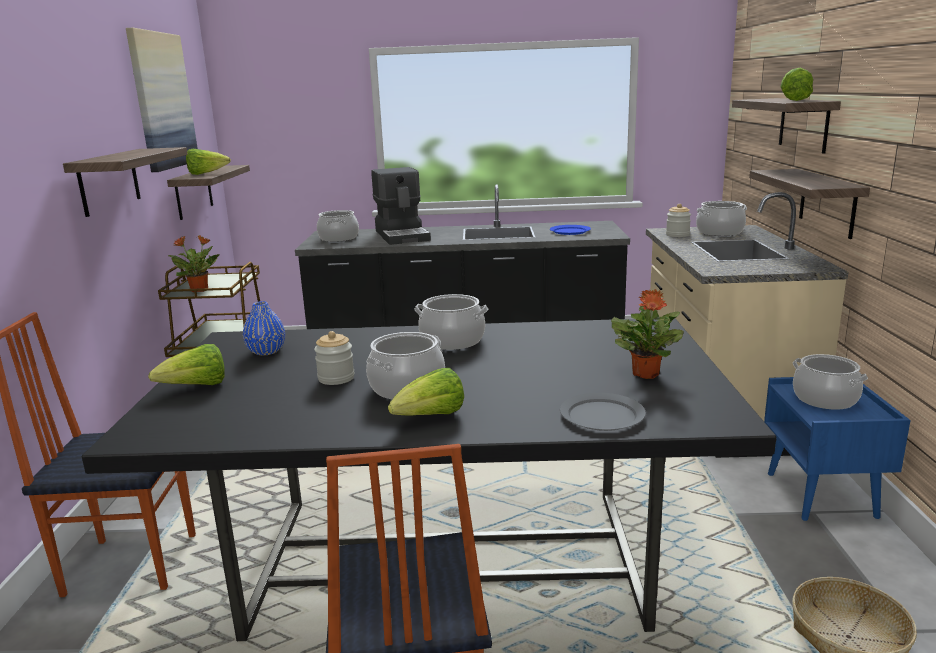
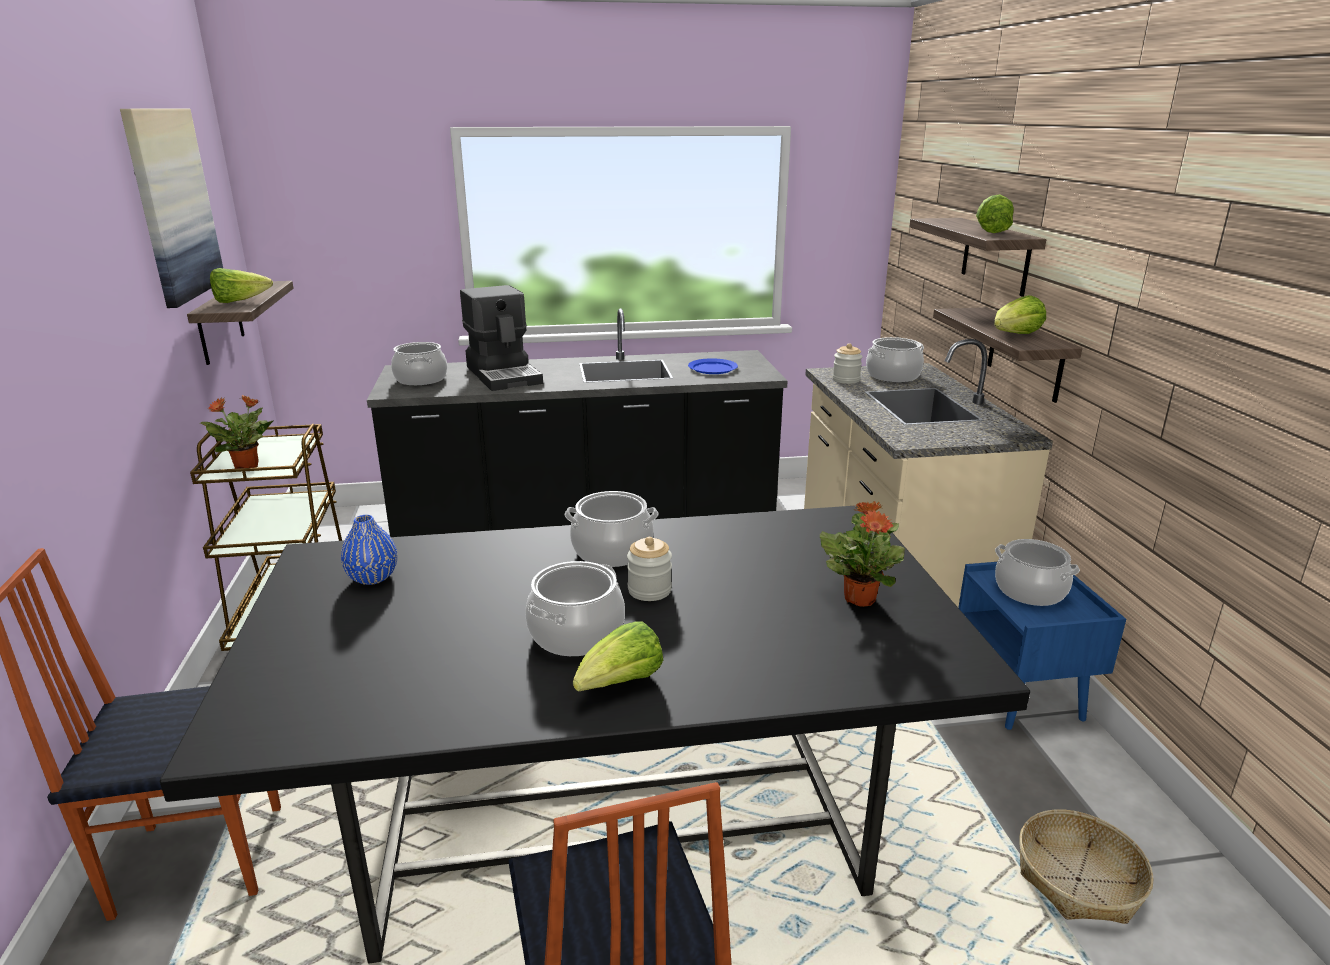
camera: 10 degrees left, 5 degrees up
shelf [63,147,188,217] -> none
lettuce [148,344,225,385] -> lettuce moved to [994,295,1046,334]
jar [314,331,355,385] -> jar moved to [627,537,672,601]
grey plate [560,393,646,431] -> none

